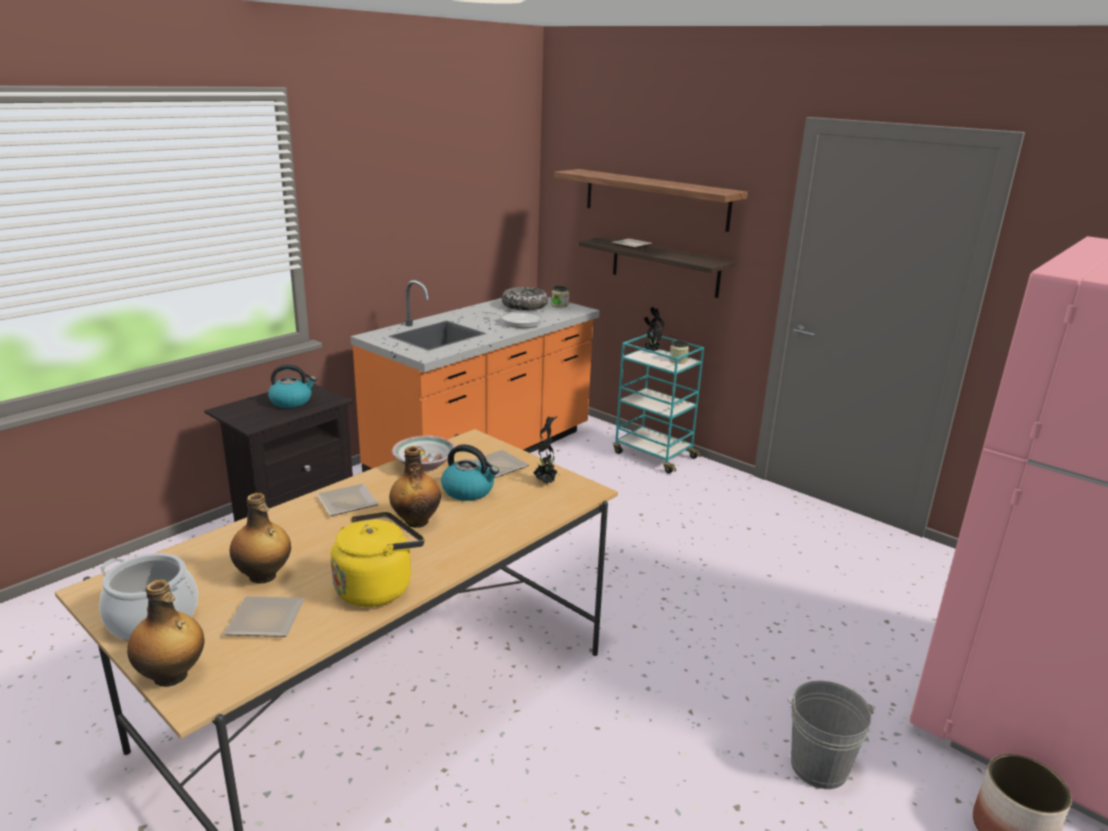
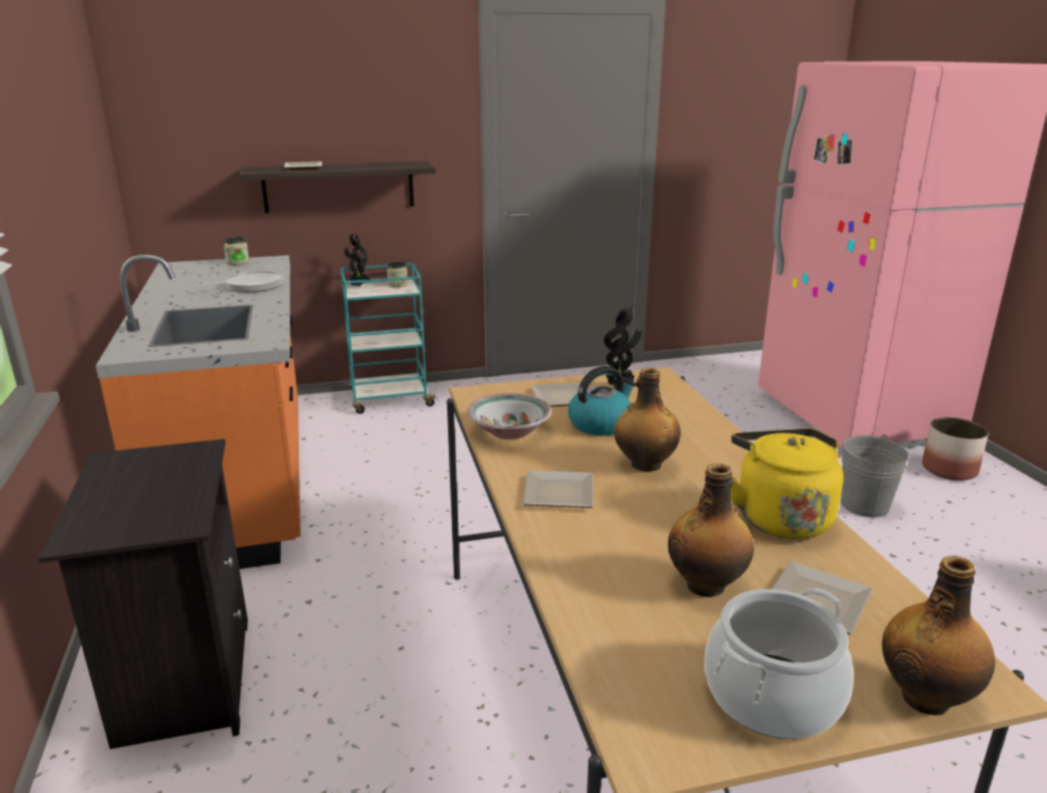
camera: 55 degrees left, 0 degrees up
kettle [268,364,317,408] -> none
bowl [502,287,548,310] -> none
shelf [554,169,748,232] -> none

